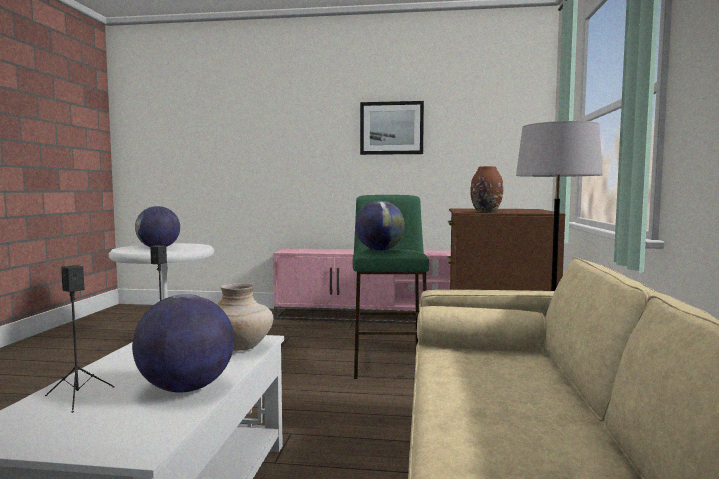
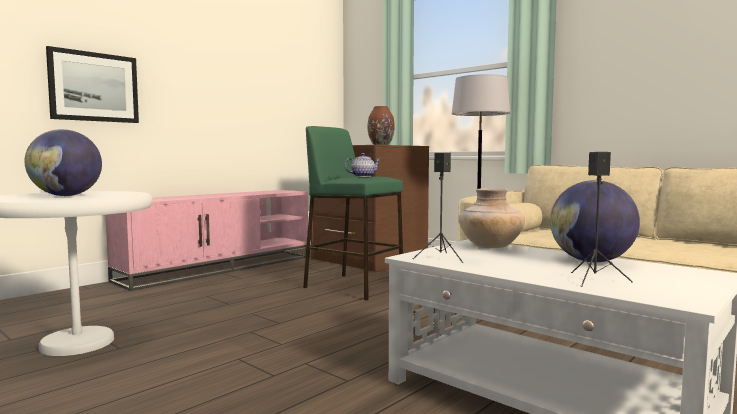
camera: 55 degrees left, 0 degrees up
globe [355,201,405,250] -> teapot [345,153,381,177]
picture [360,101,424,155] -> picture moved to [46,46,139,123]

